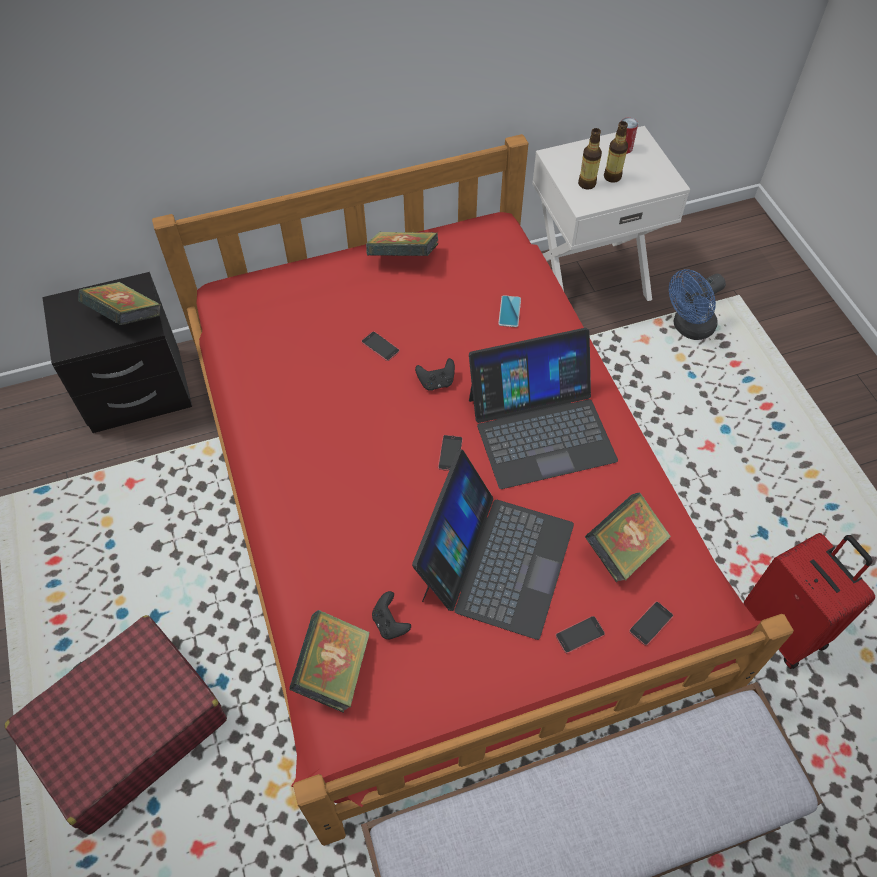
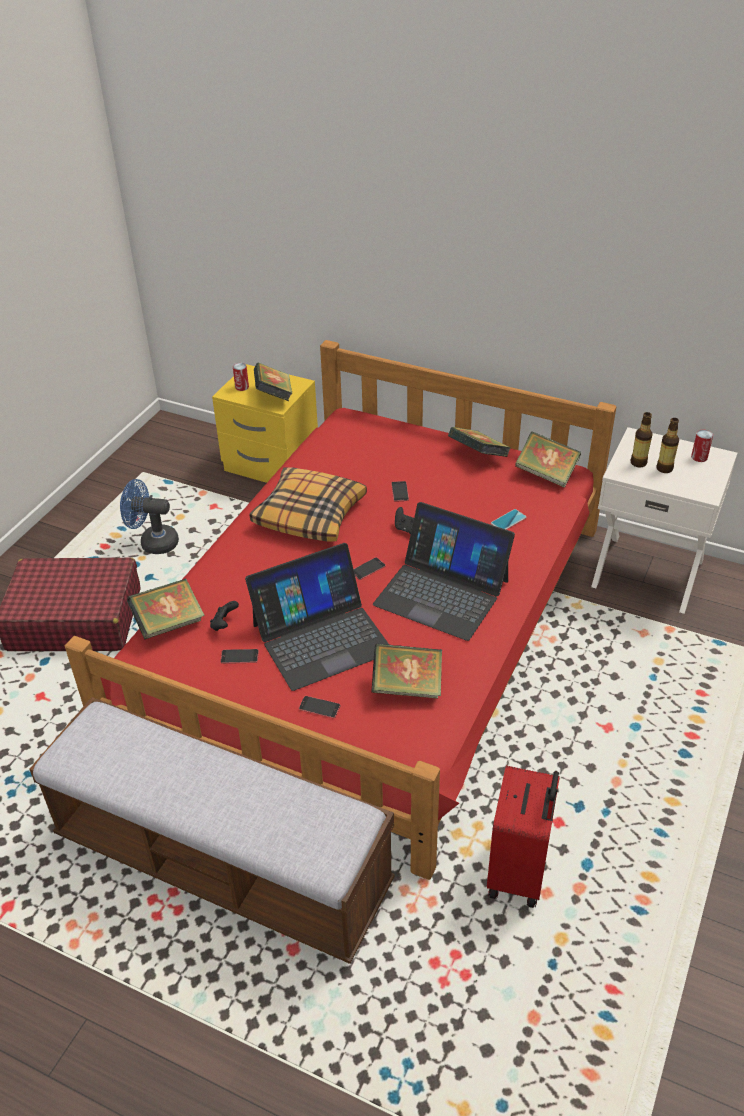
camera: 45 degrees right, 15 degrees down
black nightstand [42,272,192,433] -> yellow nightstand [212,364,318,483]
phone [629,601,673,646] -> phone moved to [220,649,259,664]
blue fan [669,269,726,340] -> blue fan moved to [120,479,179,554]
none -> can [233,363,249,391]
none -> pillow [250,467,367,542]
none -> book [515,431,581,488]

